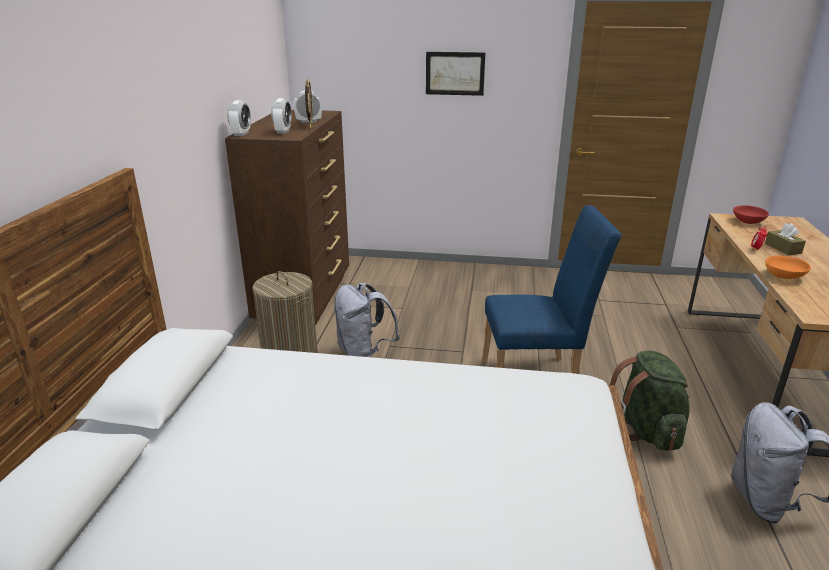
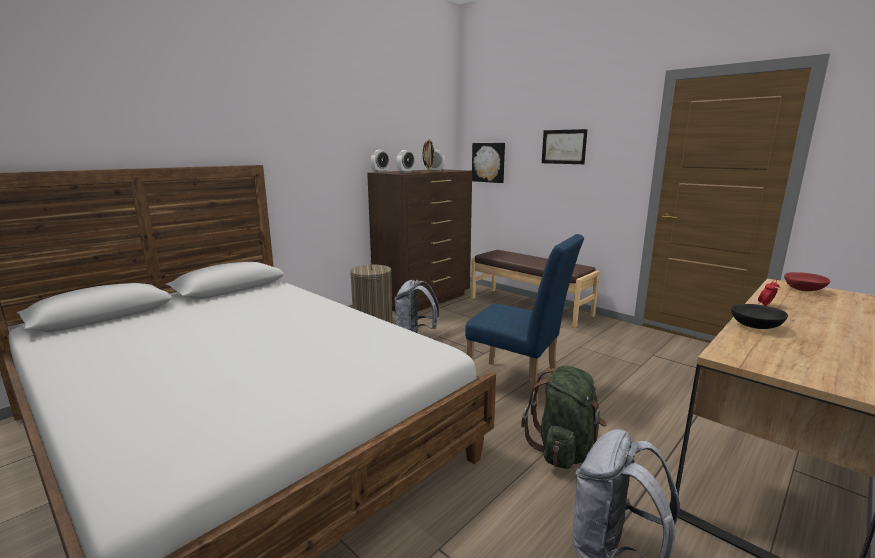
camera: 35 degrees right, 10 degrees down
brown tissue box [765,223,806,255] -> none
orange bowl [765,255,811,279] -> black bowl [731,304,788,329]
none -> brown bench [471,250,600,328]
none -> picture [472,143,505,183]

